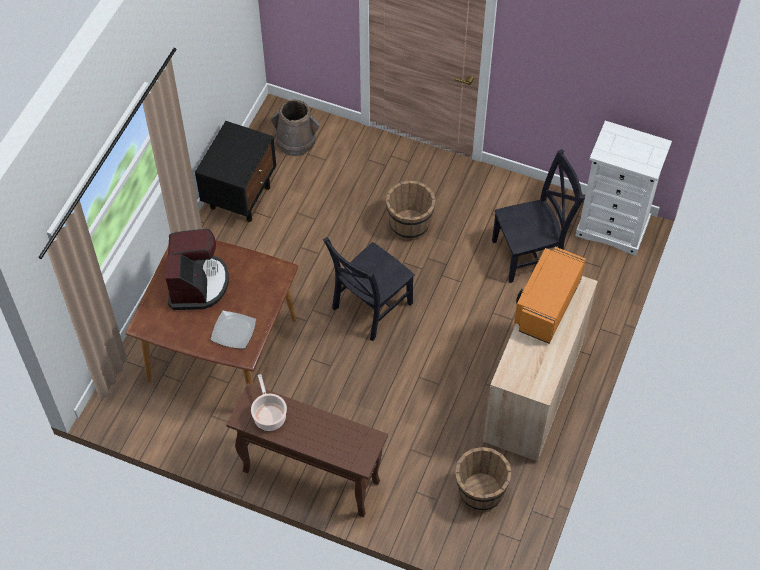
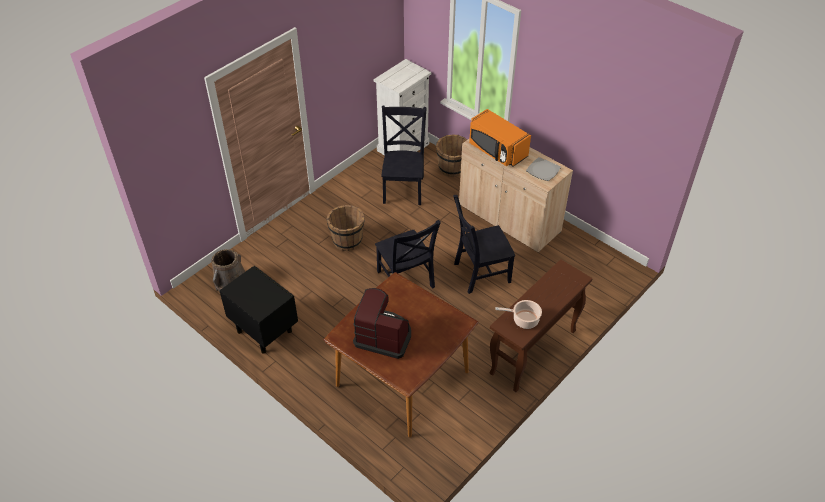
camera: 70 degrees left, 10 degrees down
plate [211,311,256,349] -> plate moved to [526,157,561,181]
brown bucket [455,447,512,512] -> brown bucket moved to [436,134,467,177]
none -> black chair [453,195,515,294]

